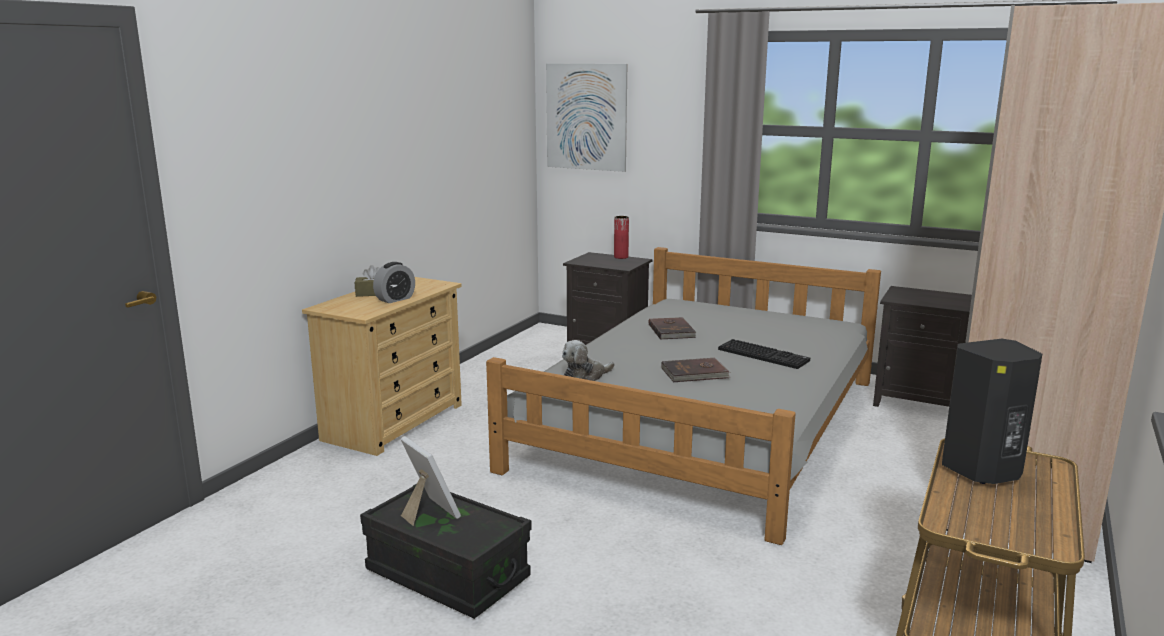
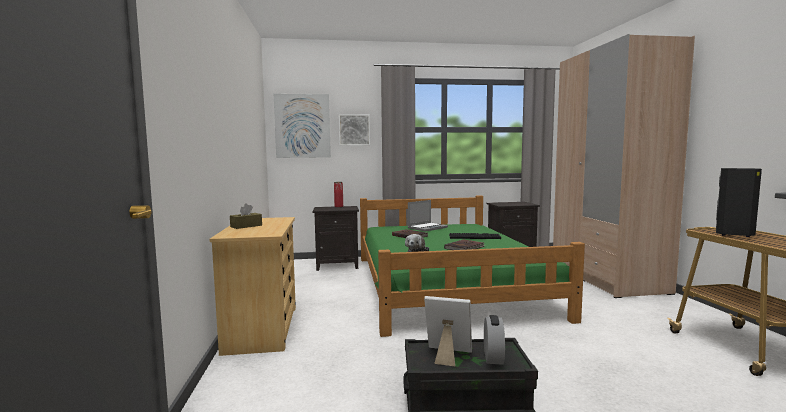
camera: 35 degrees left, 10 degrees down
alarm clock [373,262,415,303] -> alarm clock moved to [484,315,505,365]
grey bed [486,247,881,545] -> green bed [360,195,585,337]
none -> picture [339,114,370,146]
none -> laptop [408,200,448,232]

